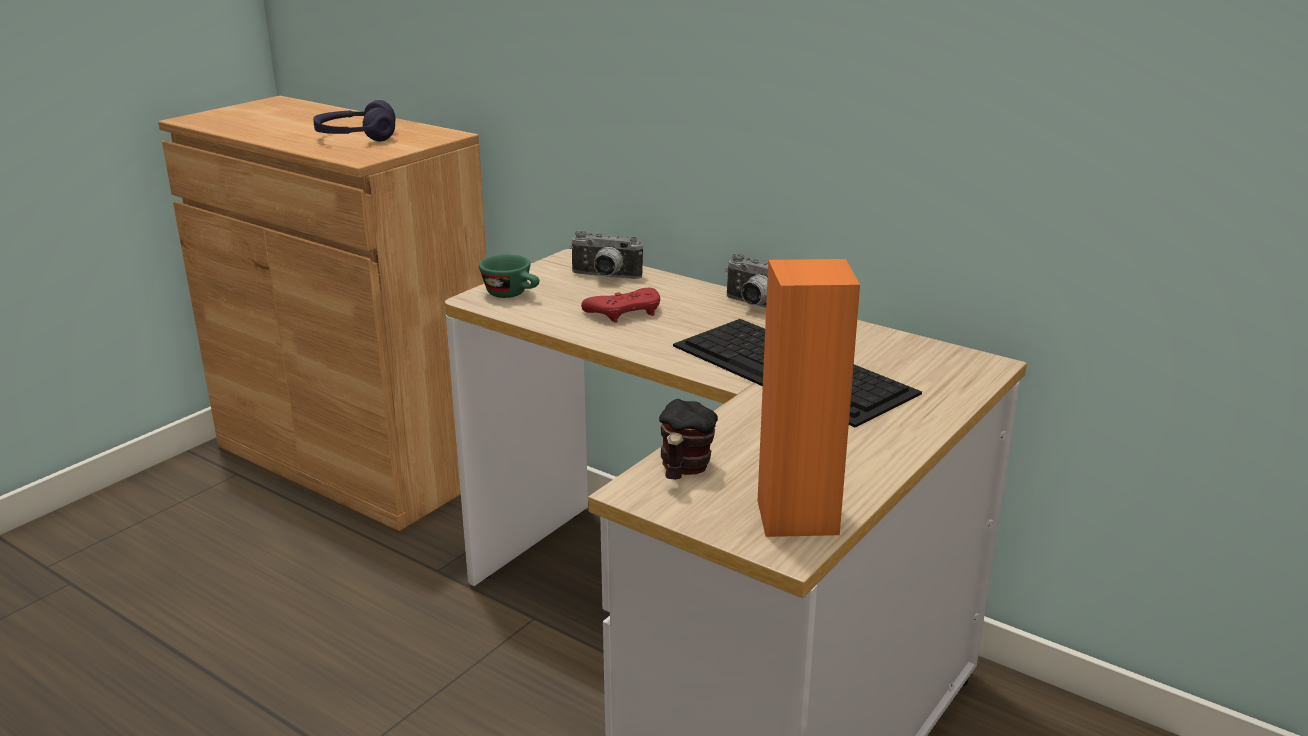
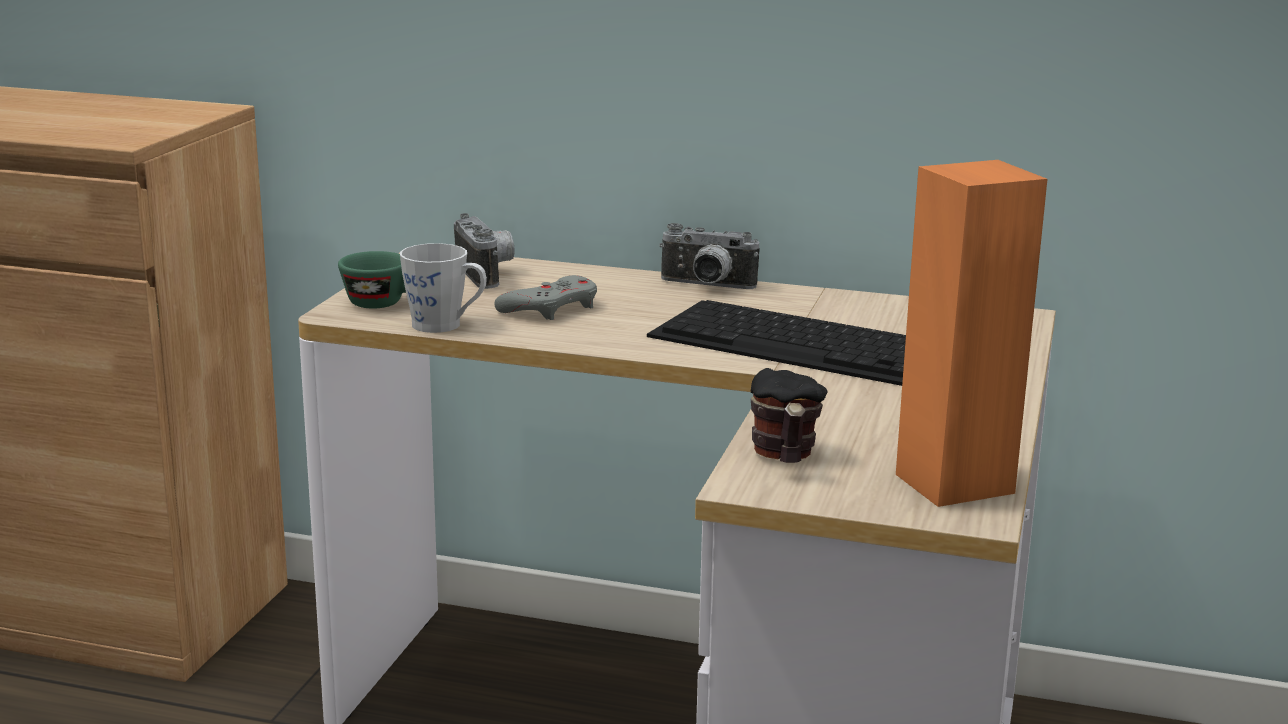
camera: 20 degrees left, 5 degrees down
purple headphones [313,100,395,141] -> none
camera [570,231,643,279] -> camera turned 105 degrees counterclockwise [454,213,515,289]
red game controller [581,288,660,323] -> grey game controller [494,275,597,320]
none -> grey mug [400,243,487,333]

